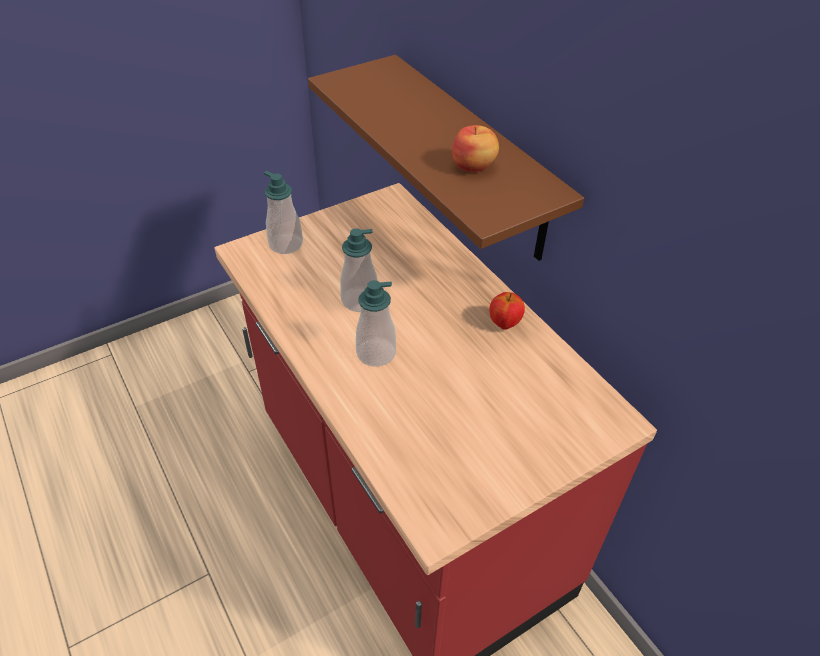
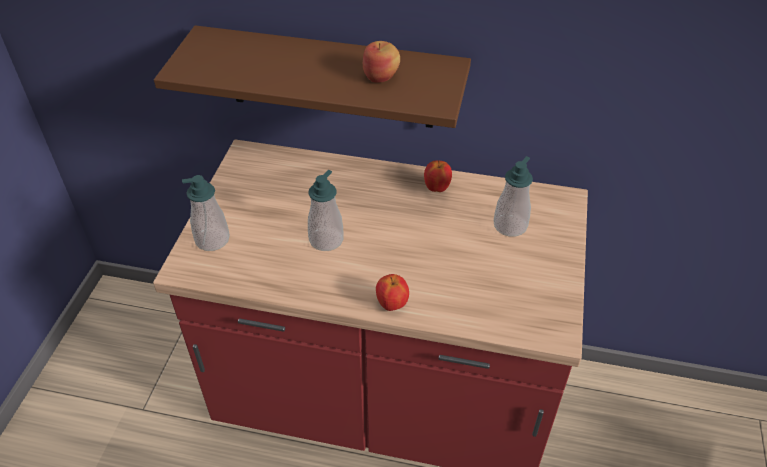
camera: 45 degrees left, 0 degrees up
soap dispenser [356,280,396,367] -> soap dispenser moved to [494,156,533,237]
none -> apple [376,274,409,311]

